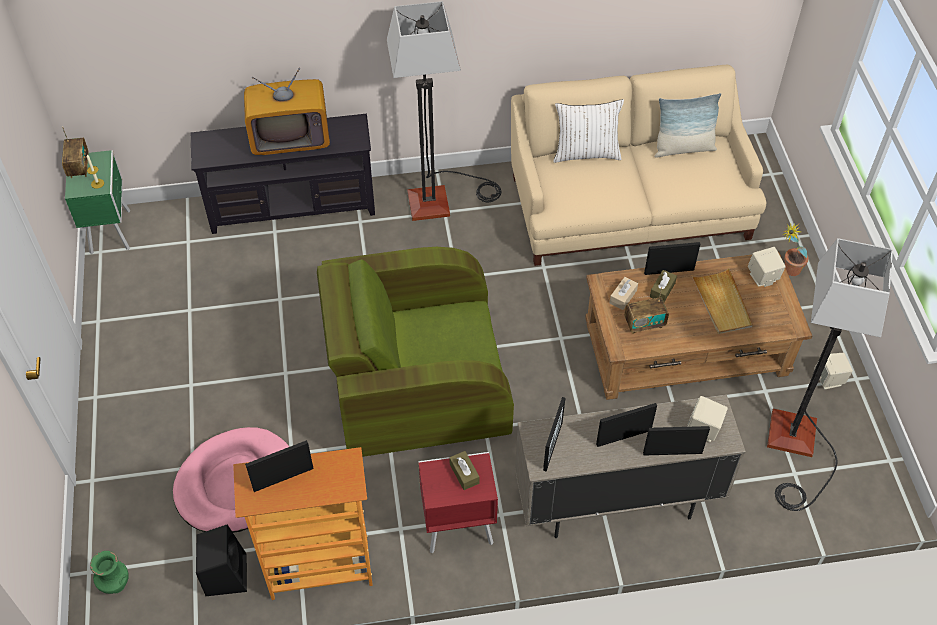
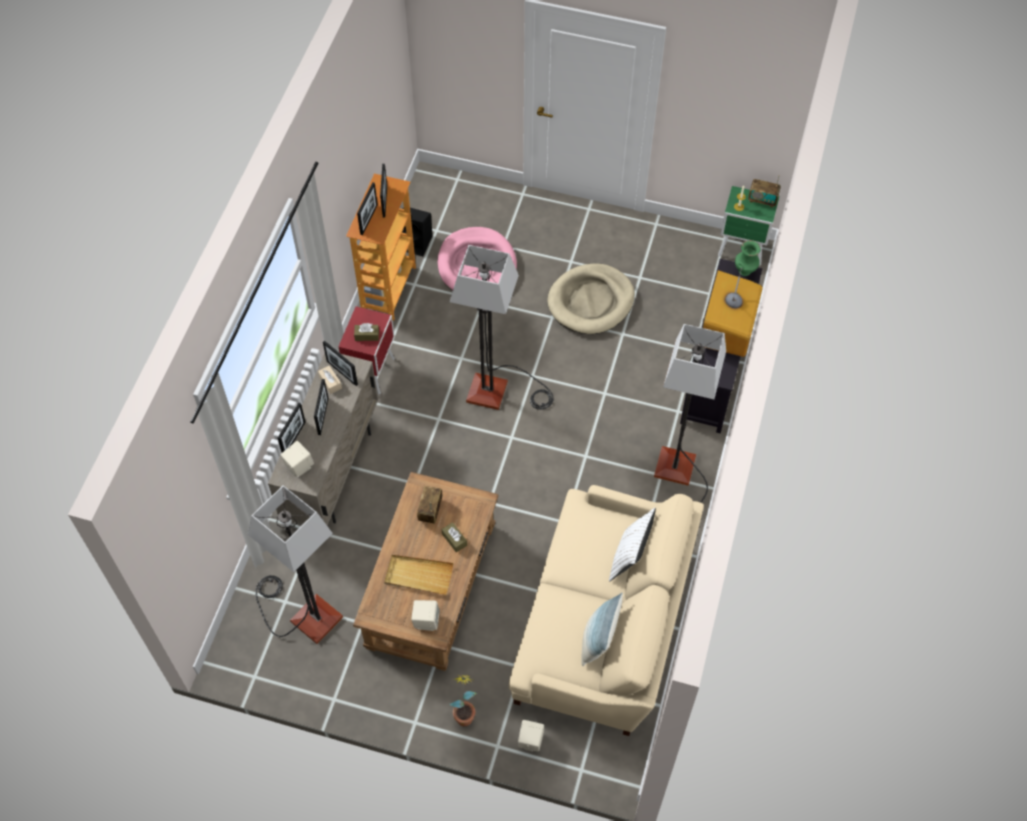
camera: 115 degrees right, 5 degrees up
green vase [90,551,129,594] -> green vase moved to [735,240,760,276]
green armchair [317,247,514,457] -> floor lamp [450,245,554,410]
beige tissue box [610,277,638,310] -> beige tissue box moved to [318,366,342,394]
picture frame [644,242,700,275] -> picture frame moved to [357,182,378,235]
beige speaker [814,353,853,389] -> beige speaker moved to [518,720,544,752]
none -> beige dog bed [547,263,635,334]

